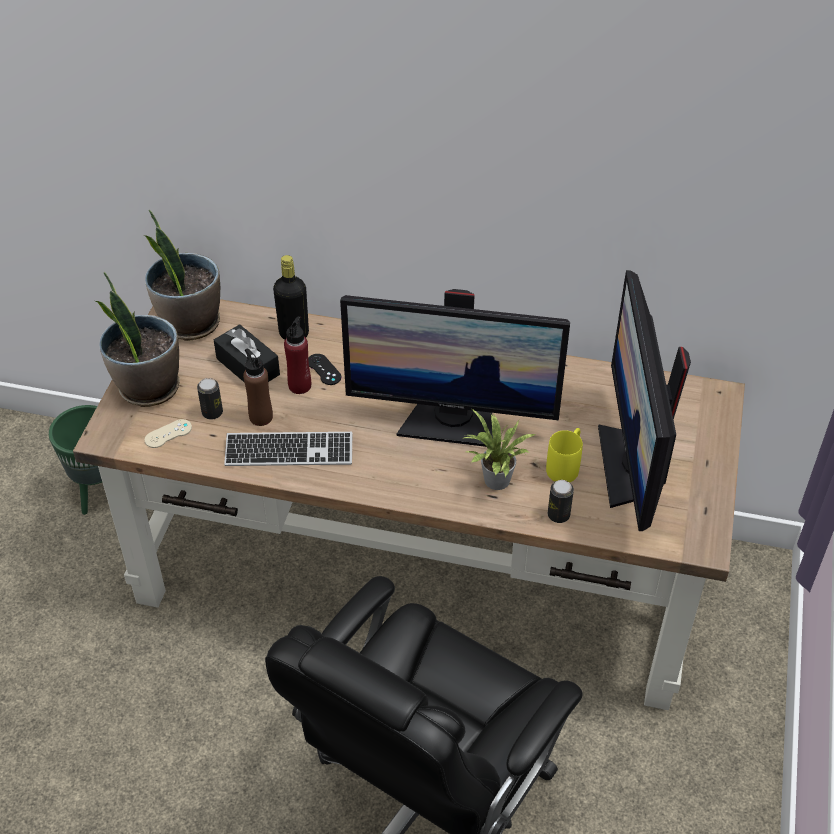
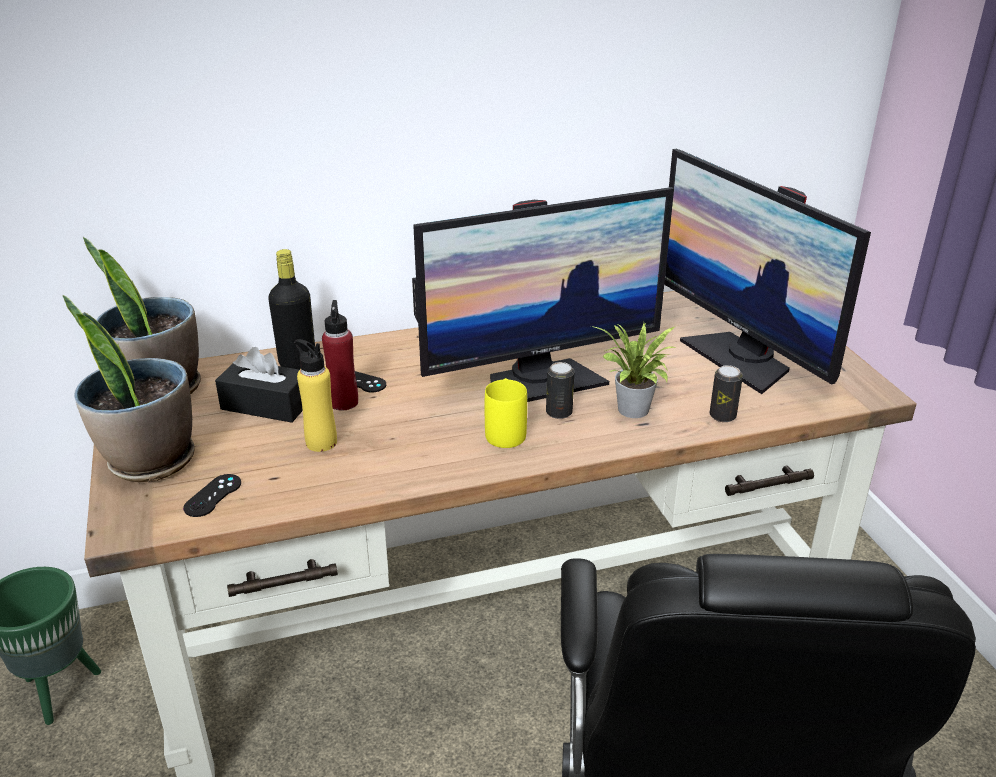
camera: 30 degrees left, 15 degrees down
beige game controller [145,419,192,448] -> black game controller [183,474,241,517]
can [197,378,223,419] -> can moved to [546,362,575,419]
keyboard [224,432,352,466] -> none
brown bottle [243,349,273,426] -> yellow bottle [294,339,337,452]
yellow mug [546,428,583,483] -> yellow mug moved to [485,378,527,448]

